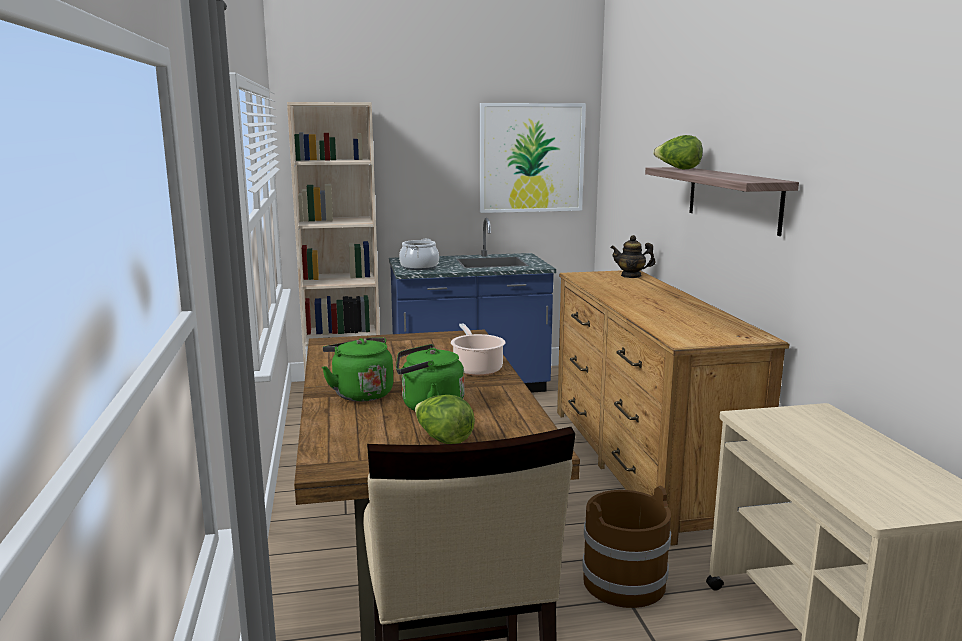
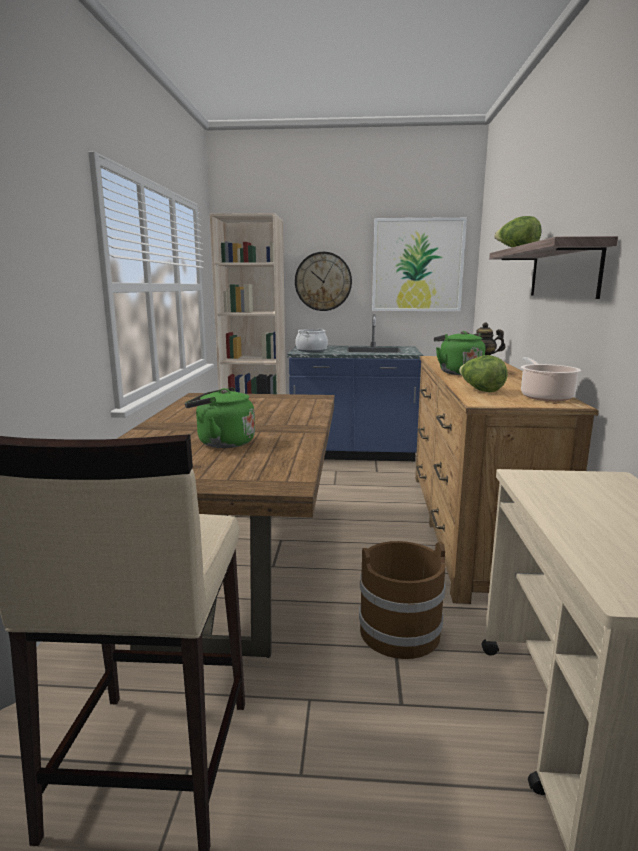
camera: 15 degrees right, 0 degrees up
green kettle [322,337,393,401] -> green kettle moved to [434,331,485,375]
lettuce [415,395,475,444] -> lettuce moved to [459,355,508,392]
cooking pot [451,324,505,376] -> cooking pot moved to [521,357,581,401]
none -> wall clock [295,252,352,311]

